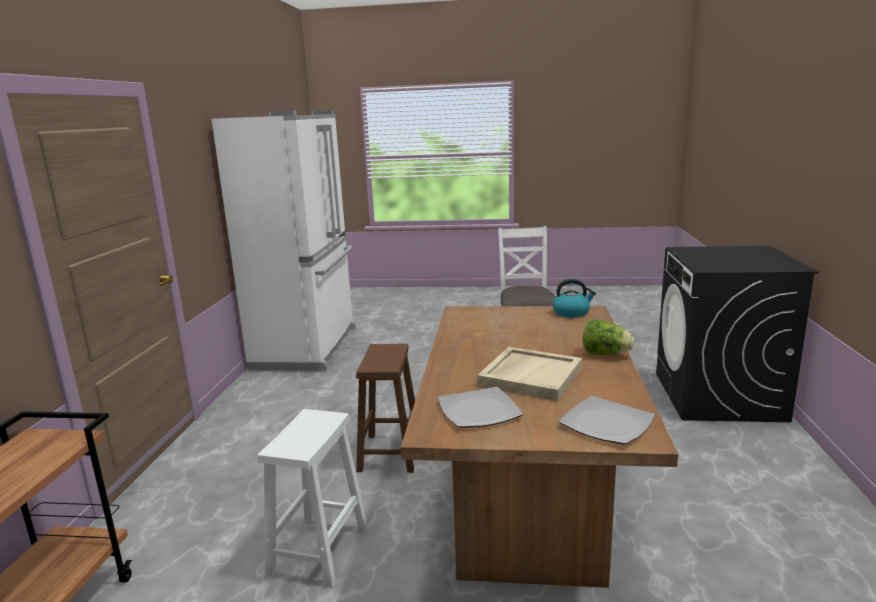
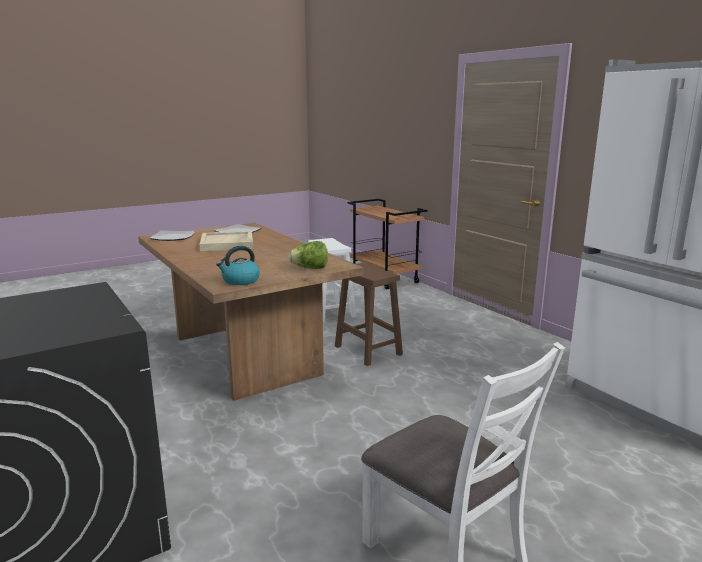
camera: 140 degrees right, 0 degrees up
lettuce [583,320,634,355] -> lettuce moved to [288,241,328,269]

